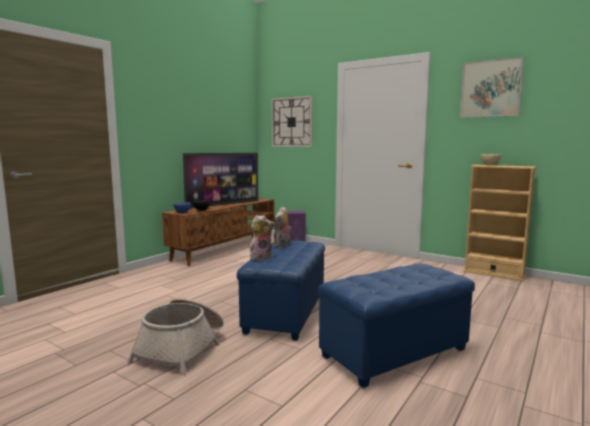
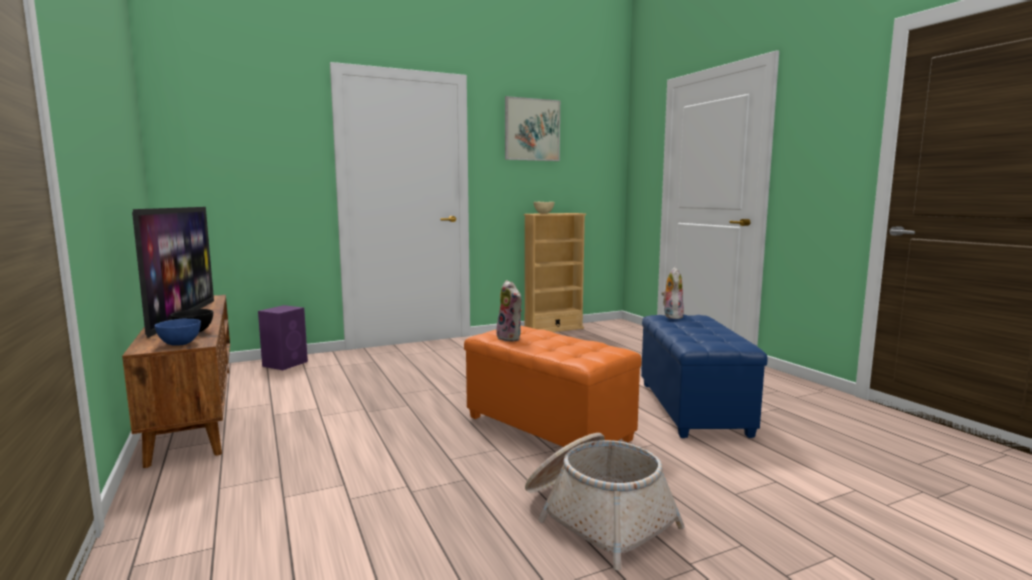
camera: 60 degrees left, 0 degrees up
blue ottoman [237,240,325,341] -> orange ottoman [464,326,642,447]
plush toy [250,215,275,260] -> plush toy moved to [661,267,684,319]
wall clock [272,96,313,147] -> none

